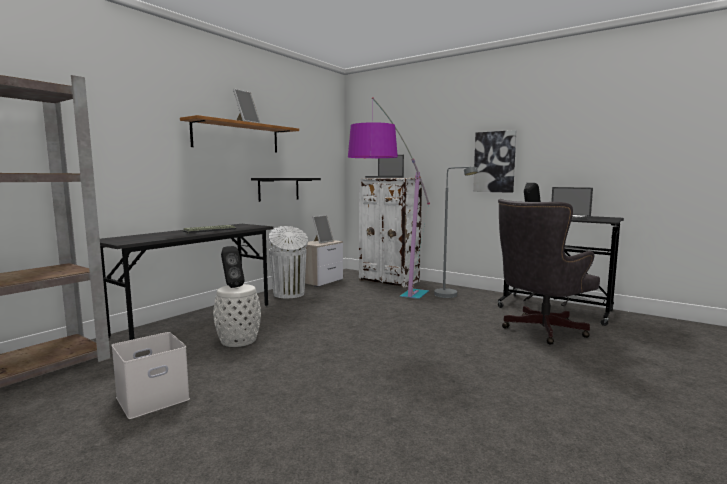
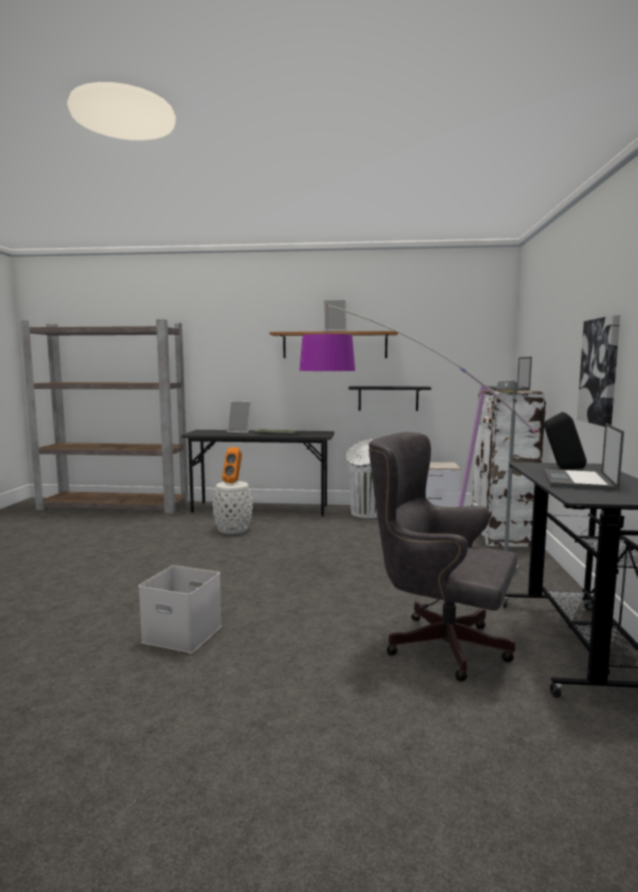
camera: 60 degrees right, 0 degrees up
white storage box [112,332,190,419] -> white storage box moved to [139,565,222,653]
black speaker [221,246,245,288] -> orange speaker [222,447,242,483]
picture frame [312,215,334,243] -> picture frame moved to [227,401,252,433]

